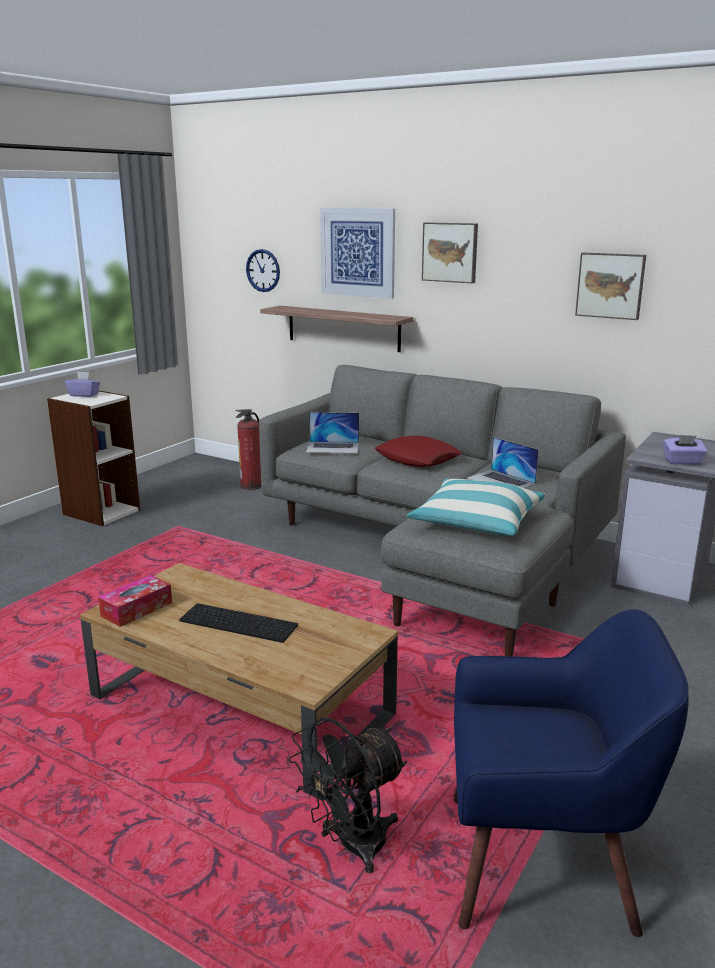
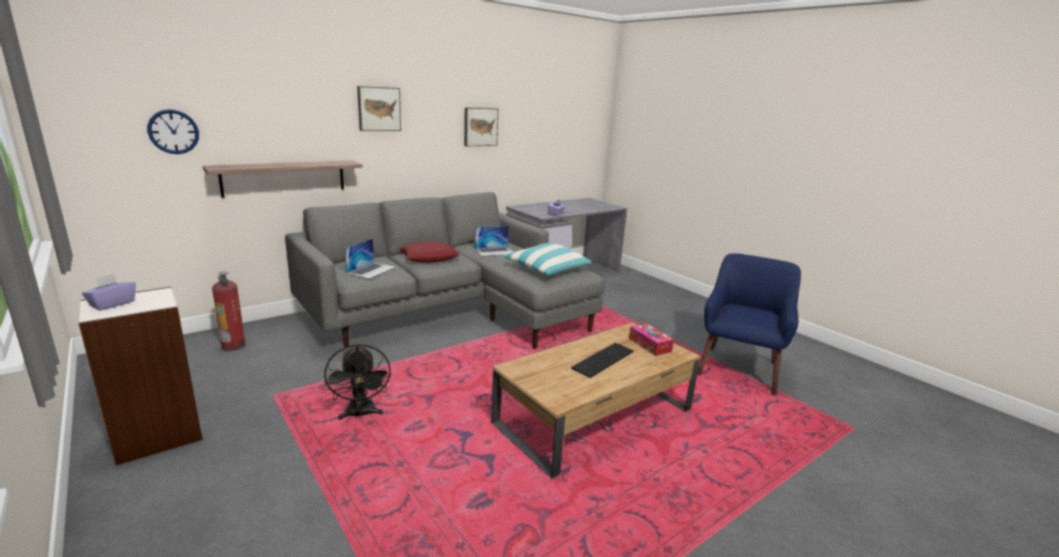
camera: 70 degrees left, 0 degrees up
tissue box [98,575,172,627] -> tissue box moved to [629,323,674,356]
black fan [288,717,407,873] -> black fan moved to [324,344,391,420]
picture [320,208,395,299] -> none

